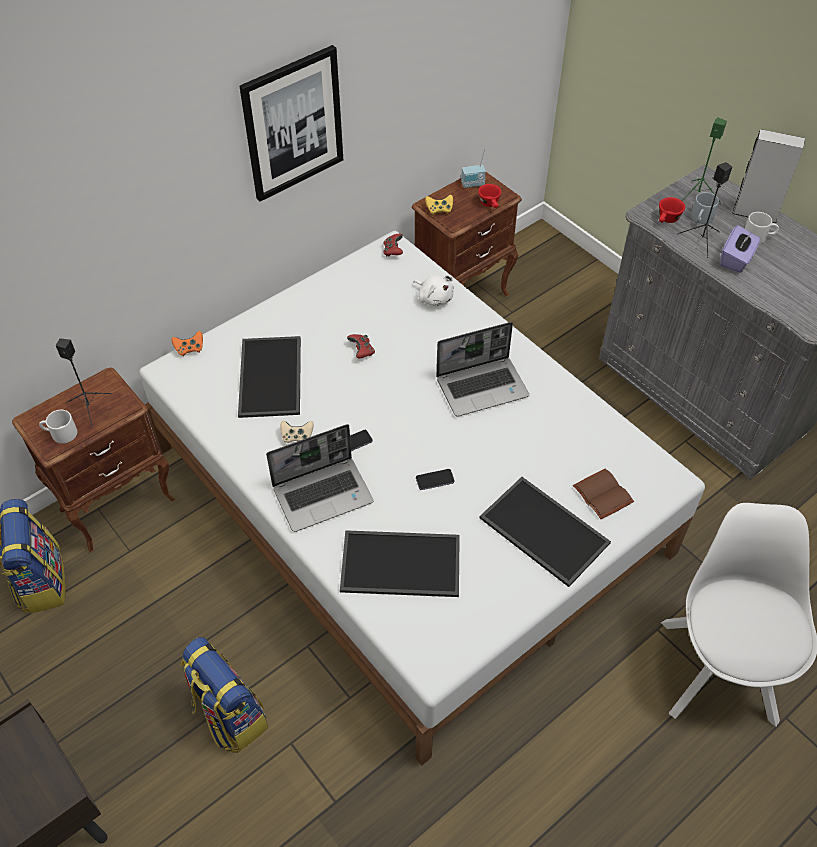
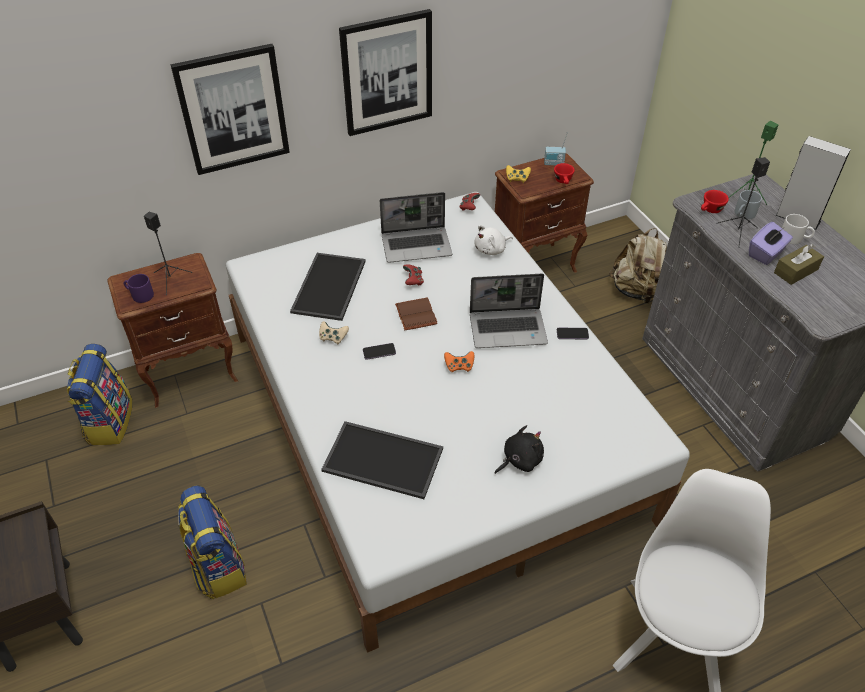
camera: 15 degrees right, 5 degrees down
white mug [39,410,77,444] -> purple mug [123,274,154,303]
orange game controller [172,331,203,356] -> orange game controller moved to [444,351,474,372]
laptop [266,424,374,532] -> laptop moved to [380,192,452,263]
white plush toy [413,275,454,306] -> white plush toy turned 90 degrees clockwise [474,225,513,255]
phone [416,469,454,490] -> phone moved to [557,328,589,339]
tray [480,477,611,587] -> black plush toy [495,425,544,474]
brown book [573,468,634,519] -> brown book moved to [395,297,438,330]
none -> picture [171,44,290,175]
none -> beige backpack [609,228,667,304]
none -> brown tissue box [774,244,824,285]

